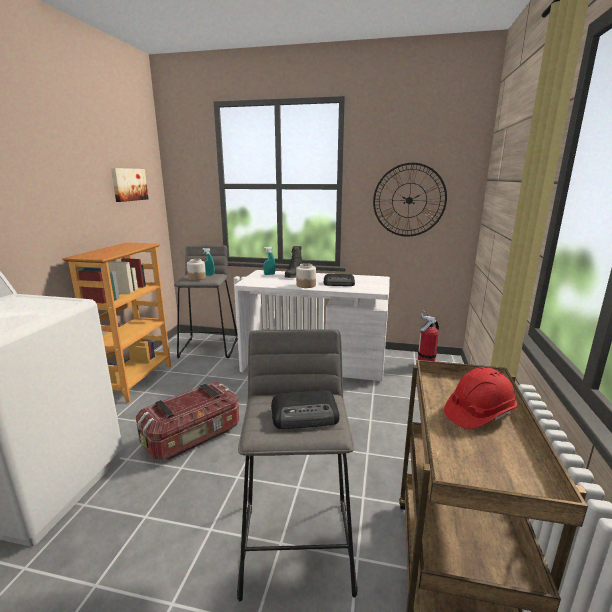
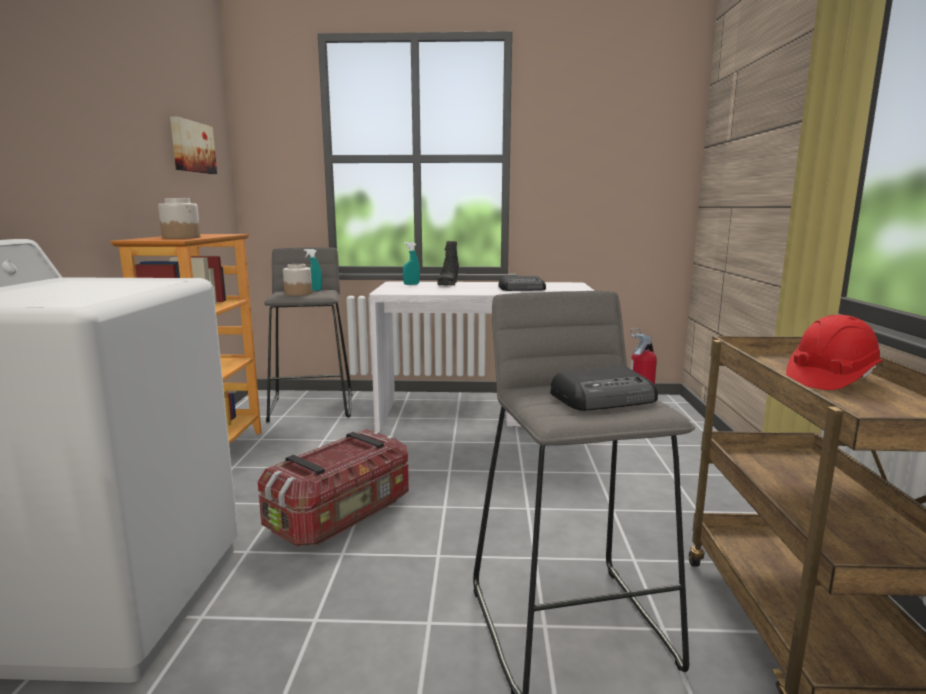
camera: 10 degrees left, 5 degrees down
jar [296,263,316,288] -> jar moved to [158,198,200,239]
wall clock [373,163,447,237] -> none

